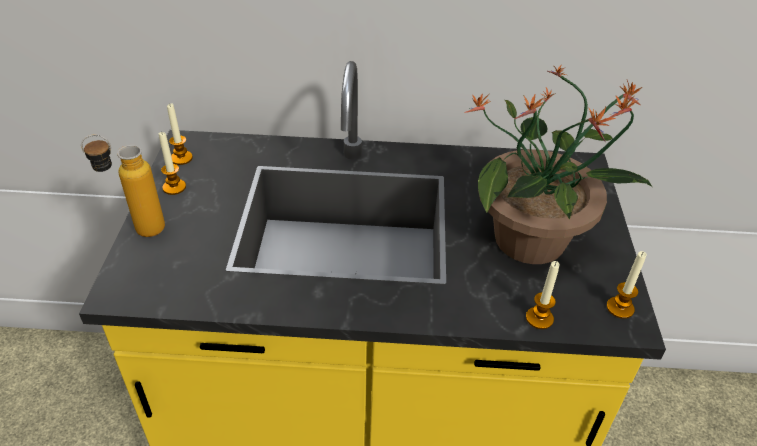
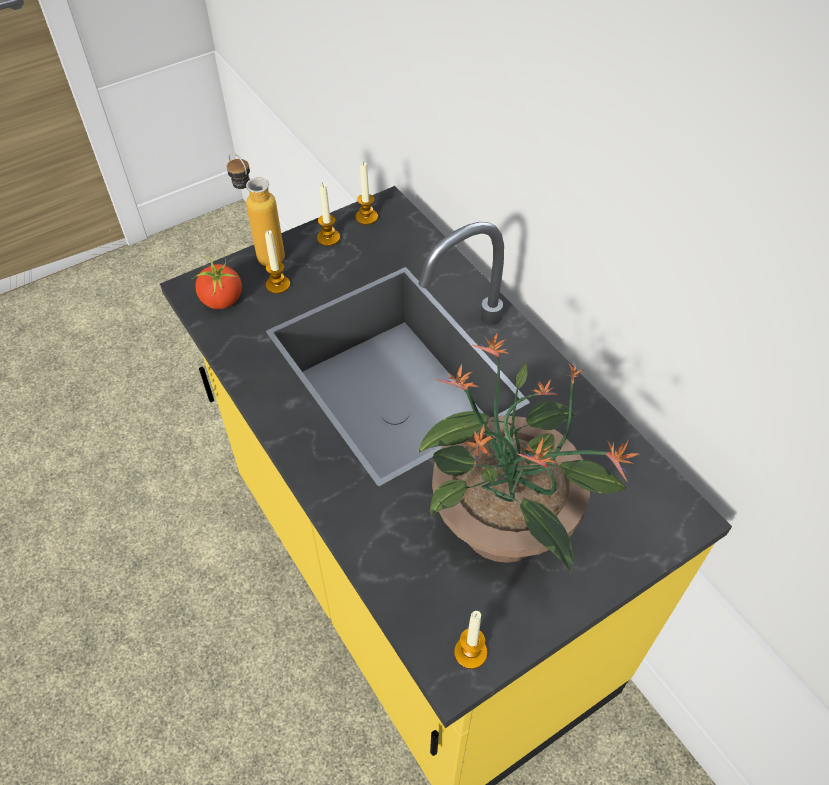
camera: 55 degrees right, 10 degrees up
candle [526,261,560,329] -> candle moved to [265,230,290,294]
none -> tomato [192,253,242,309]

